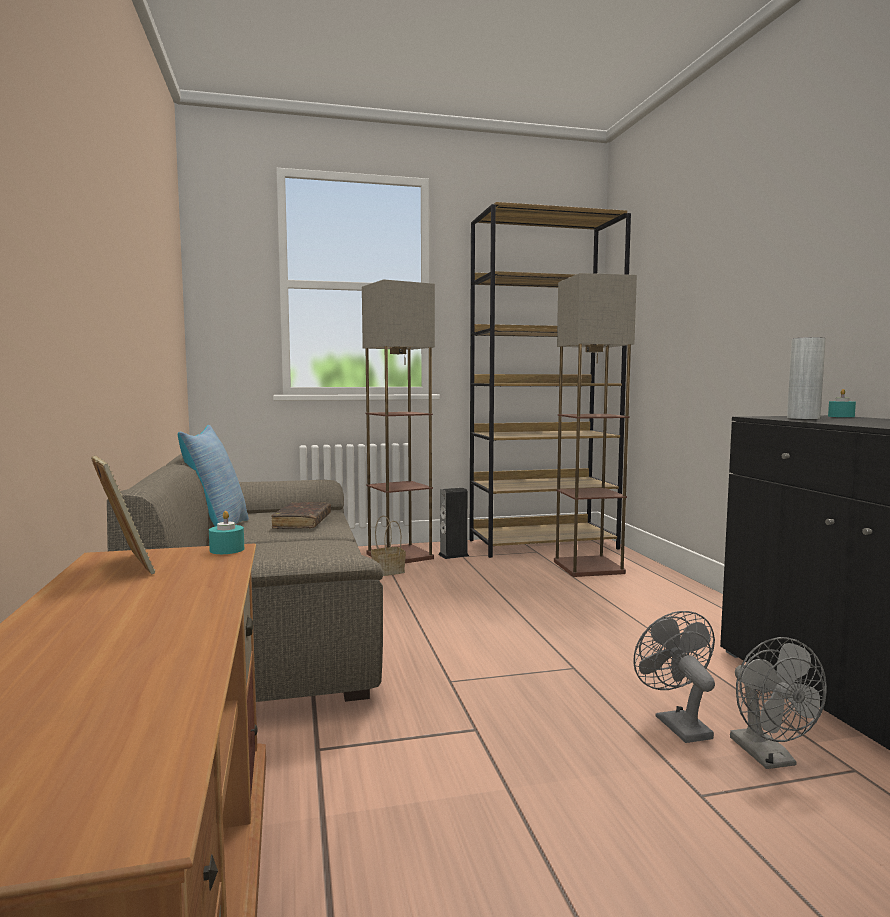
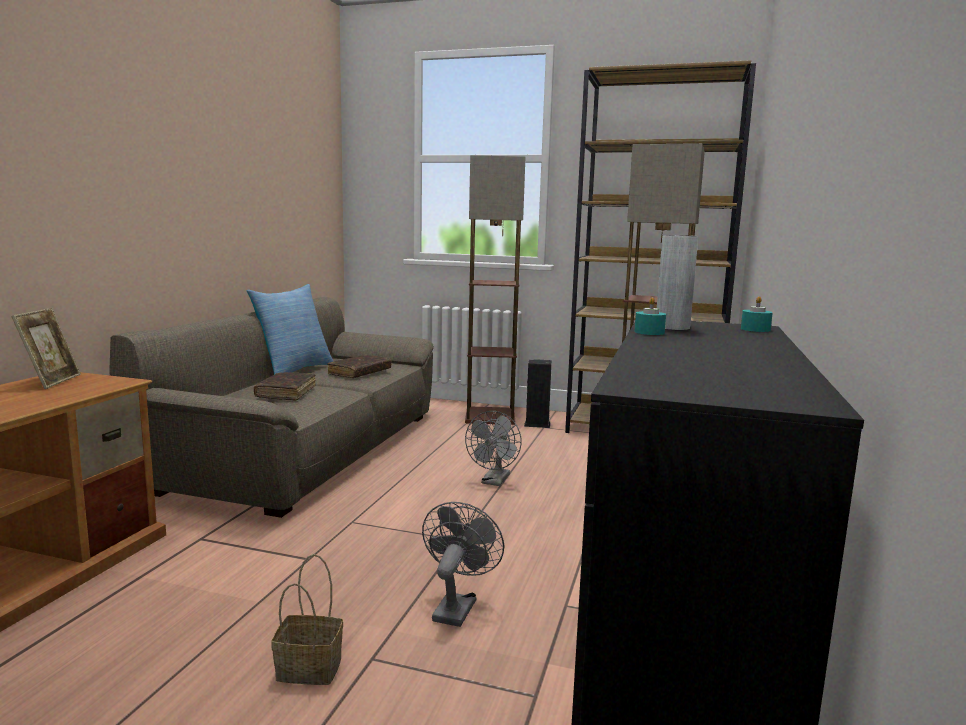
camera: 30 degrees right, 5 degrees up
turquoise candle [209,511,244,554] -> turquoise candle moved to [635,297,666,335]
basket [371,515,406,576] -> basket moved to [271,554,343,685]
grey fan [730,637,827,769] -> grey fan moved to [465,411,522,486]
none -> brown book [254,372,316,400]

